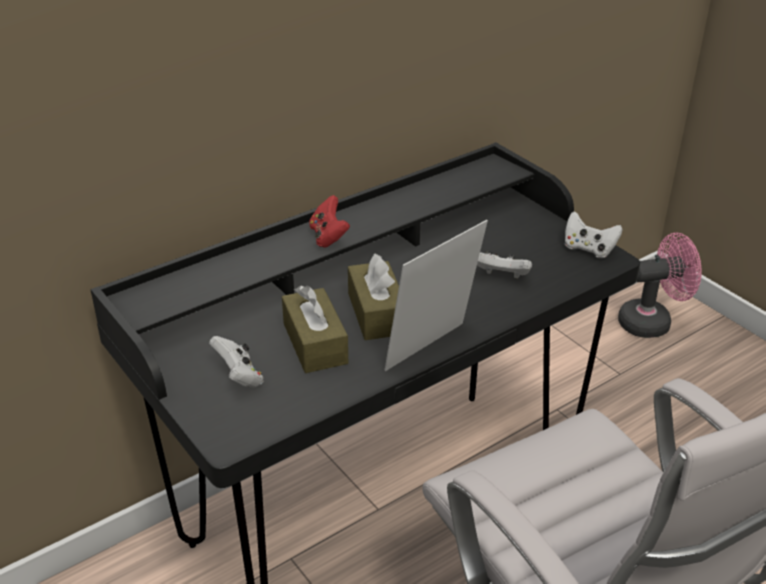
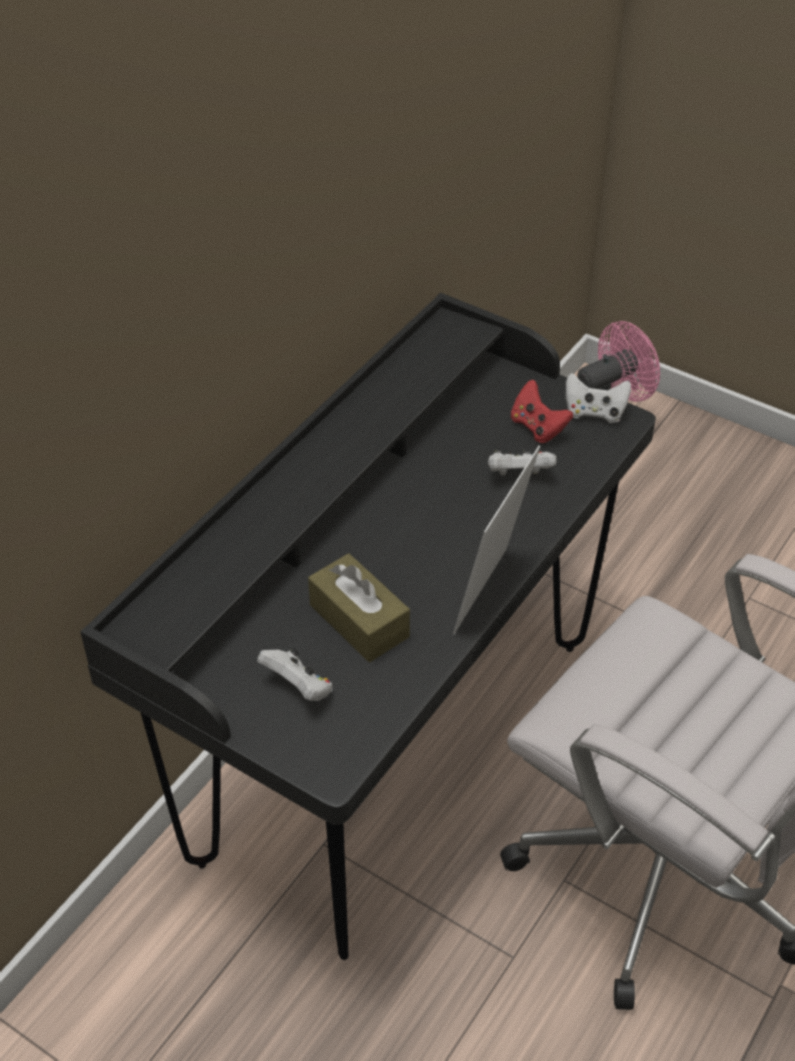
camera: 20 degrees left, 10 degrees up
red game controller [309,195,350,248] -> red game controller moved to [511,380,573,443]
brown tissue box [348,253,399,340] -> none

